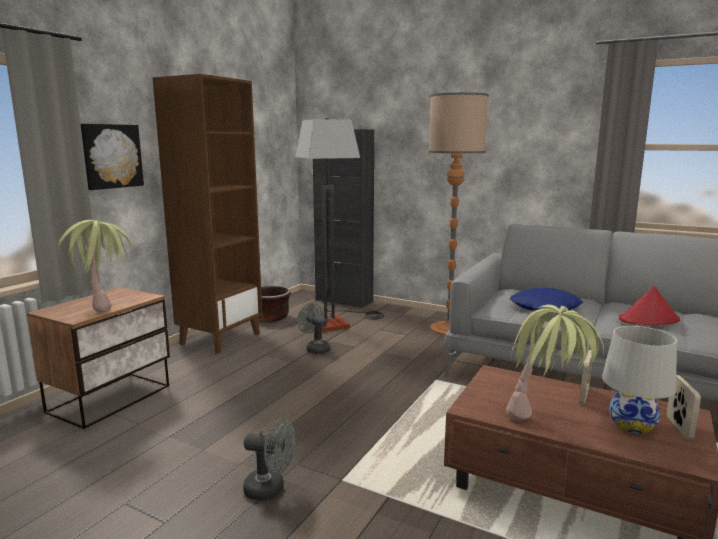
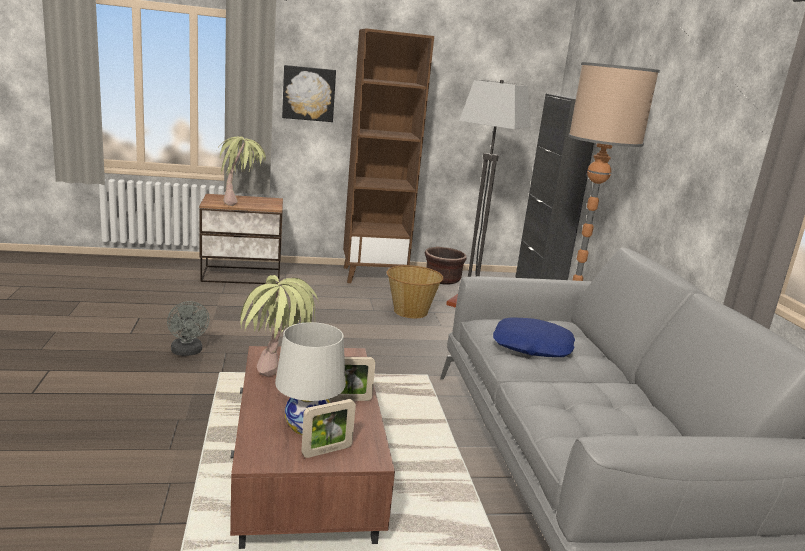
camera: 50 degrees right, 5 degrees up
grey fan [297,303,331,354] -> basket [387,265,443,318]
red hat [619,286,680,325] -> none

